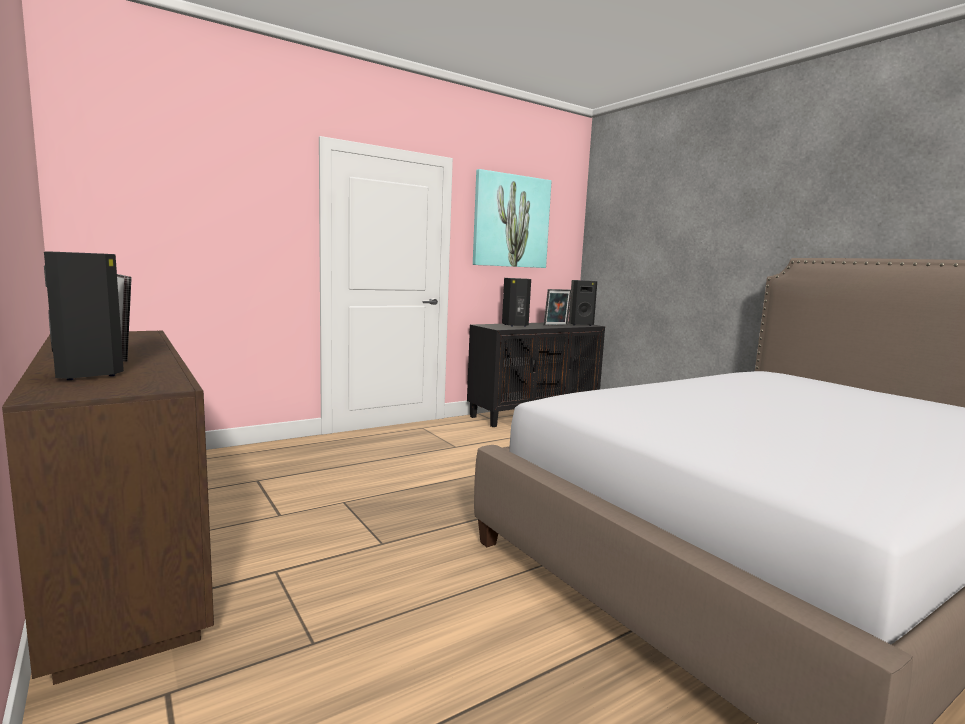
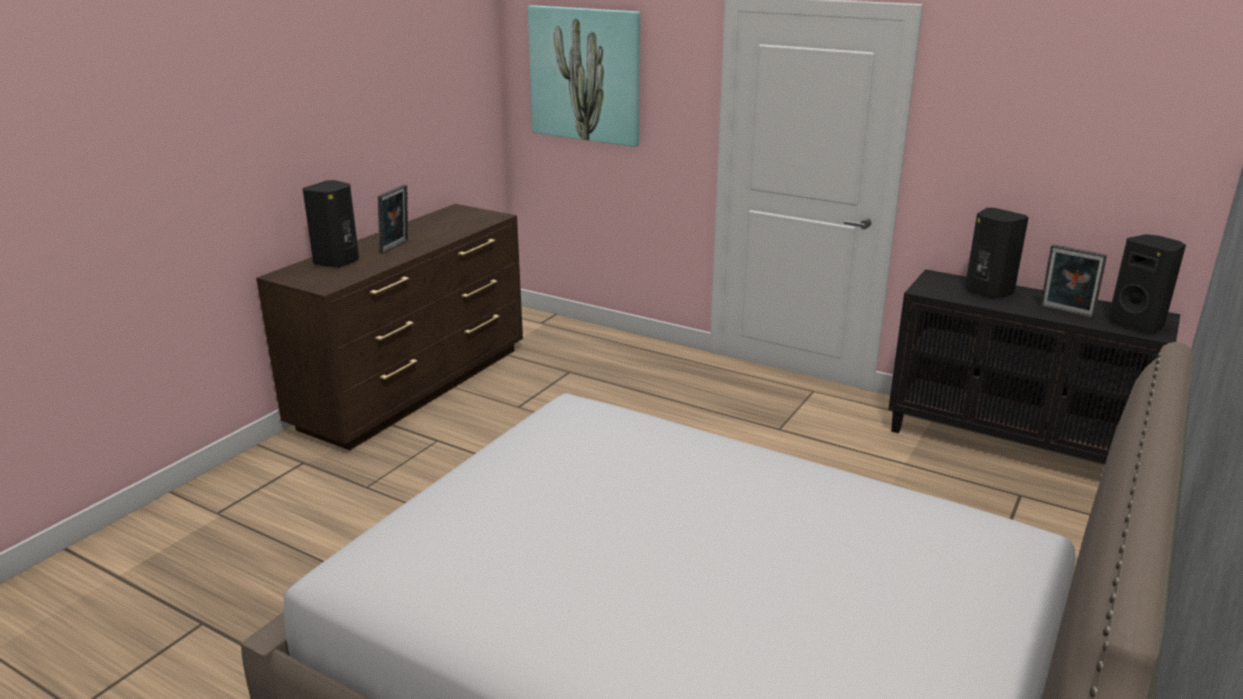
camera: 65 degrees right, 15 degrees up
picture [473,169,552,268] -> picture moved to [527,5,640,147]

